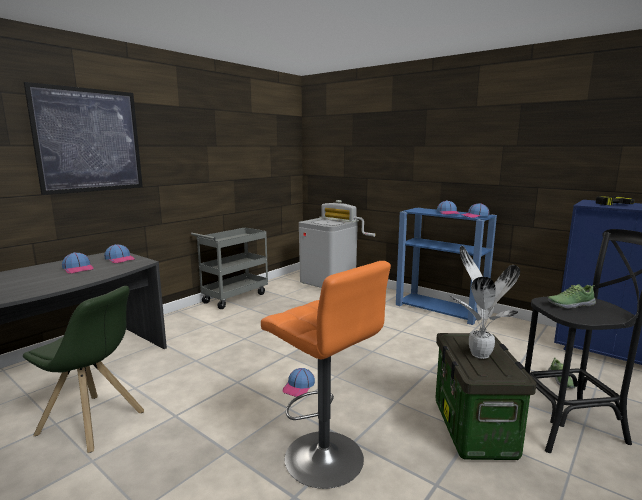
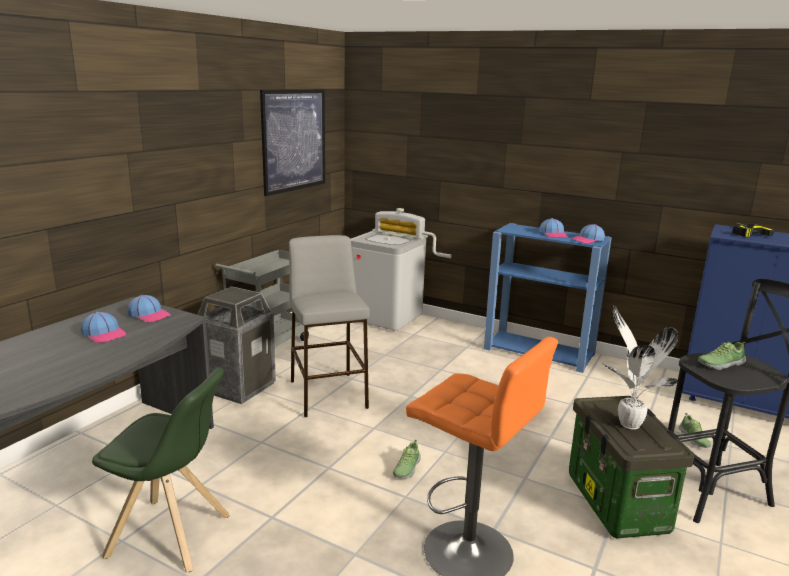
camera: 10 degrees left, 5 degrees up
picture [24,82,143,195] -> picture moved to [260,89,325,196]
cap [282,368,315,397] -> shoe [393,440,421,479]
none -> trash can [197,286,276,404]
none -> grey stool [289,235,370,417]

